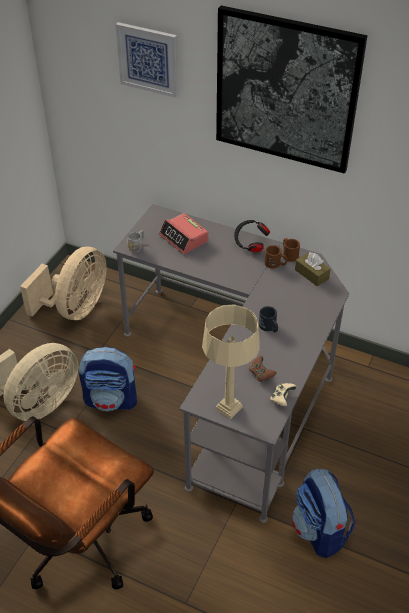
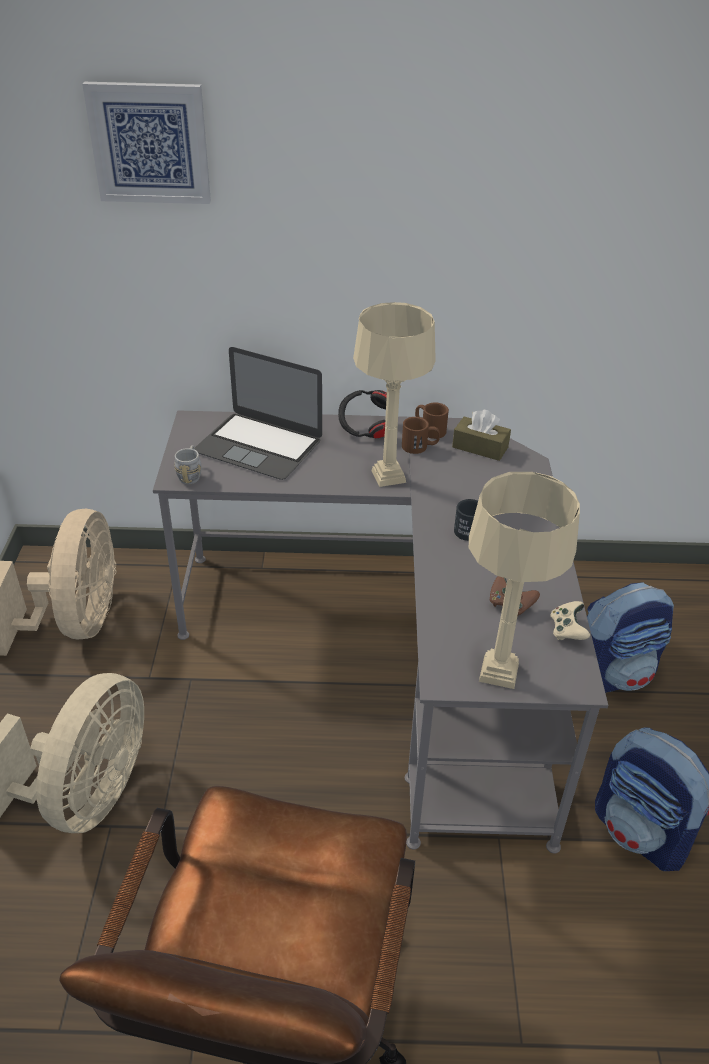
camera: 25 degrees left, 5 degrees down
backpack [79,347,137,411] -> backpack moved to [587,582,674,693]
alarm clock [159,213,208,254] -> laptop [195,347,322,480]
picture [216,5,367,174] -> none
none -> beige table lamp [353,302,436,487]

